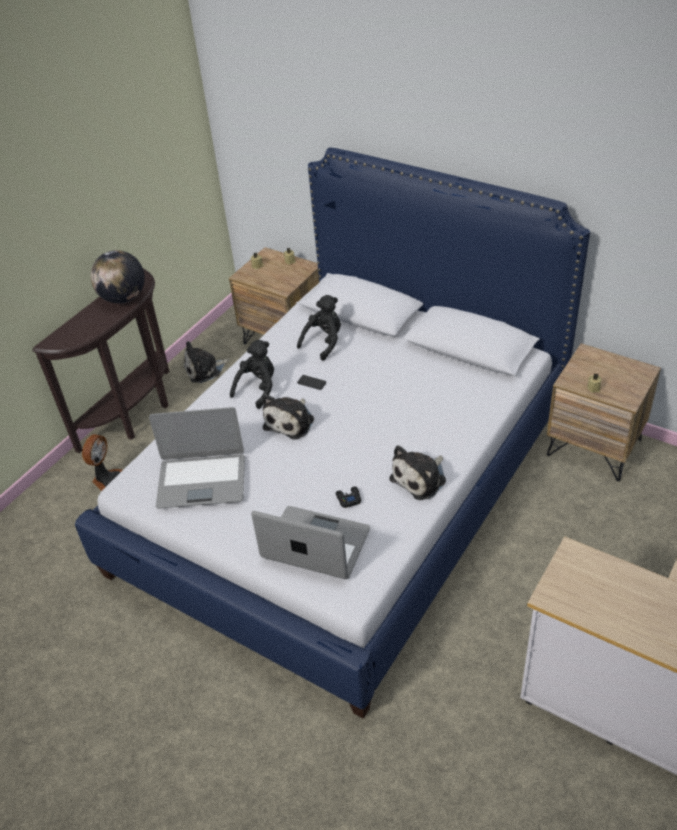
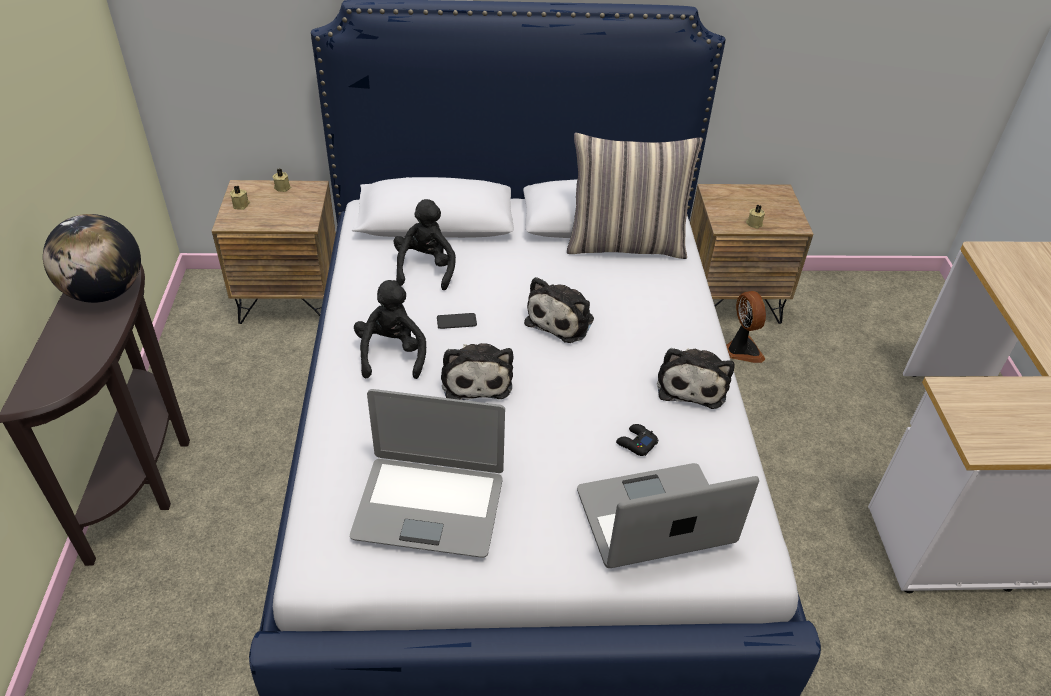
camera: 40 degrees left, 0 degrees up
fan [82,434,123,491] -> fan moved to [726,291,766,363]
laptop [149,407,245,509] -> laptop turned 45 degrees clockwise [350,389,505,558]
plush toy [184,341,229,383] -> plush toy moved to [524,277,594,343]
none -> pillow [567,133,702,259]

